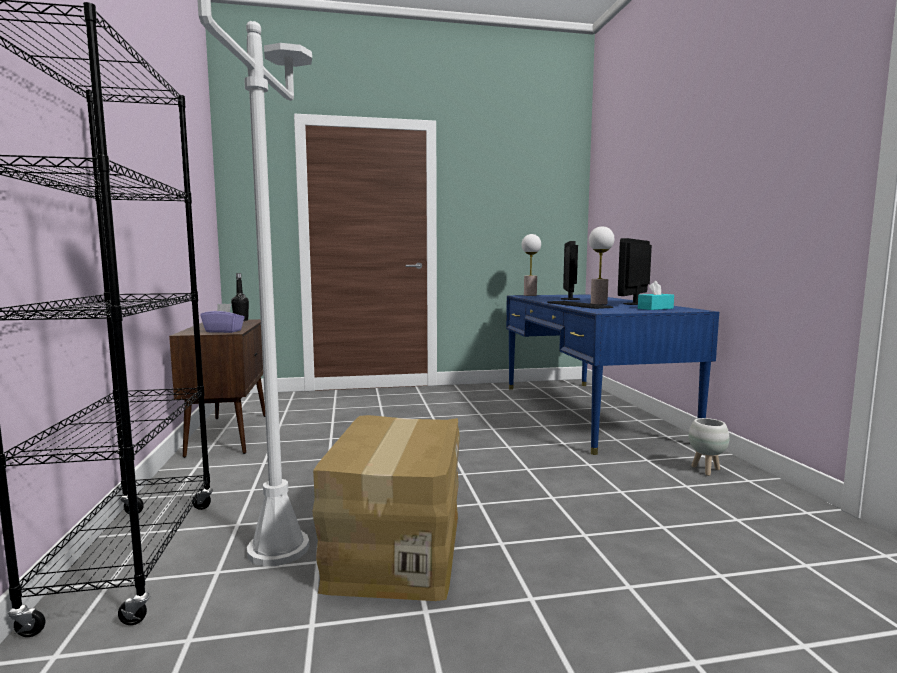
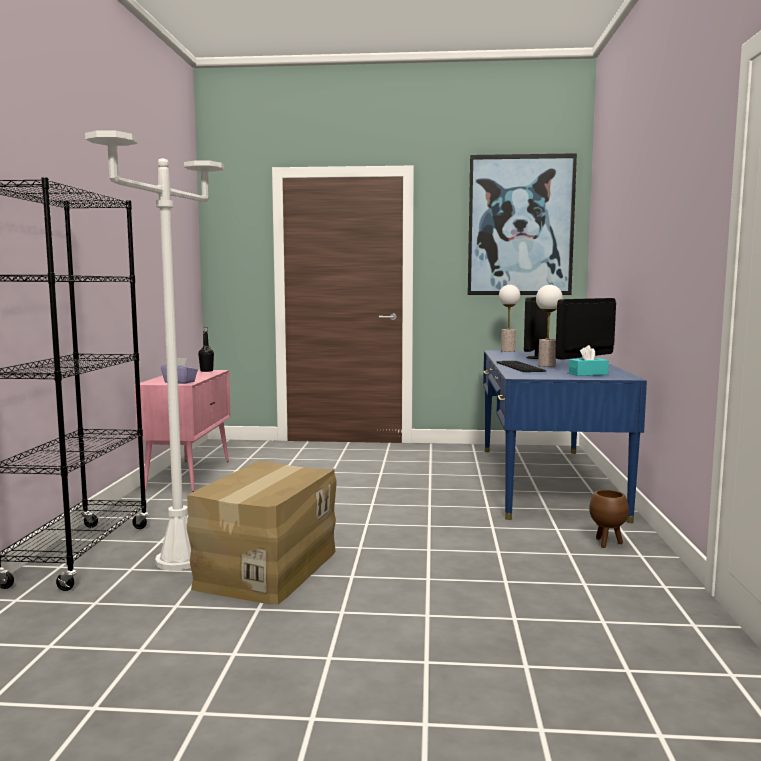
camera: 15 degrees right, 0 degrees up
brown cabinet [169,319,265,458] -> pink cabinet [134,370,231,492]
white planter [689,418,729,476] -> brown planter [589,490,629,548]
none -> picture [468,153,577,295]

